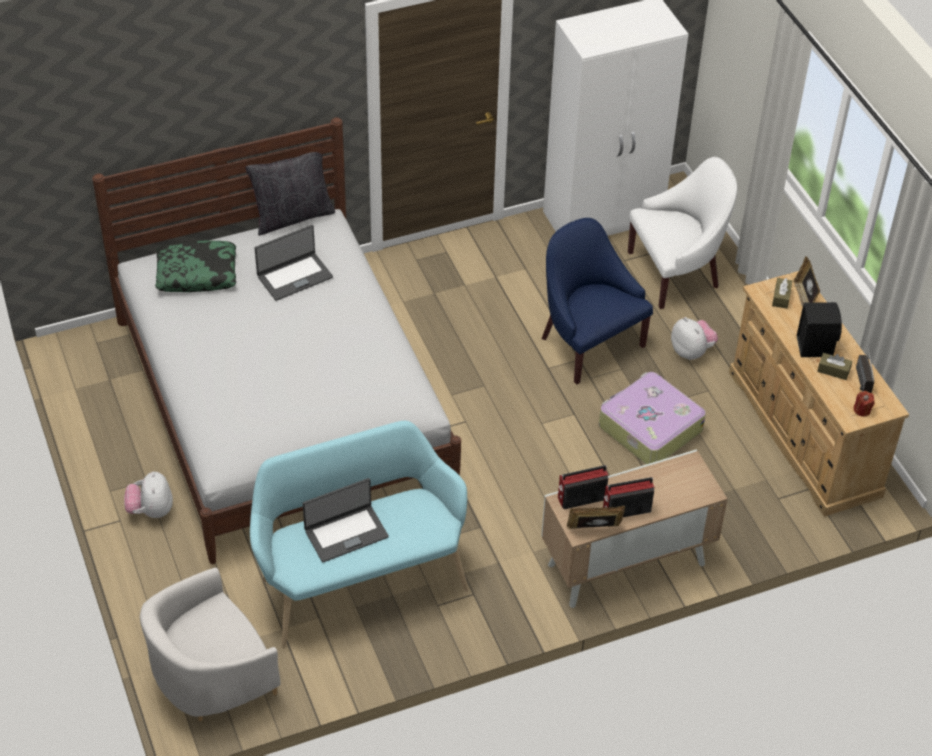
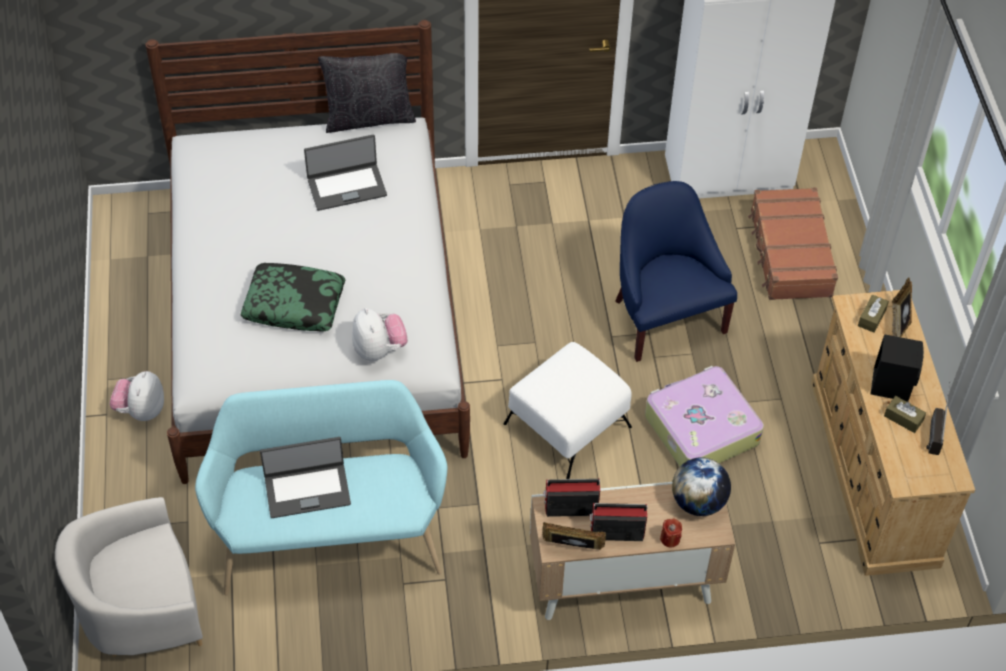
camera: 15 degrees right, 5 degrees up
pillow [155,241,236,292] -> pillow moved to [241,263,345,332]
white armchair [628,157,737,309] -> brown suitcase [748,187,838,300]
plush toy [671,317,718,360] -> plush toy moved to [352,308,408,361]
red candle [854,391,874,417] -> red candle moved to [660,519,682,547]
none -> white ottoman [504,342,632,479]
none -> globe [672,457,731,516]

